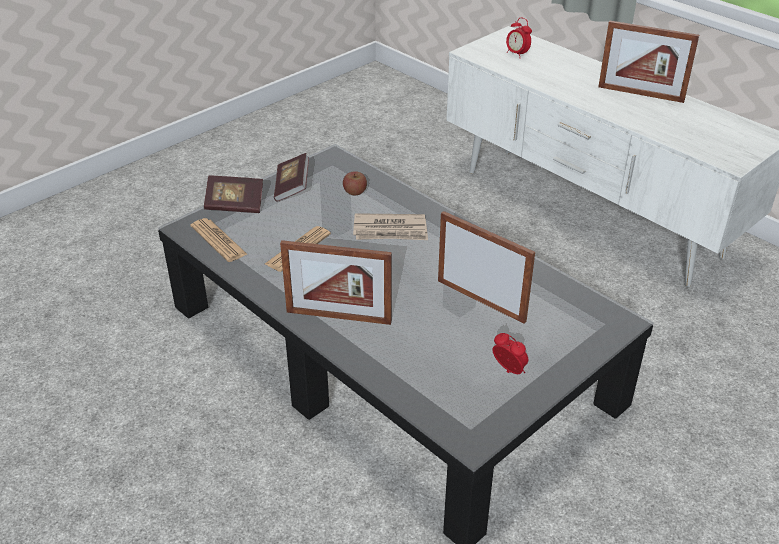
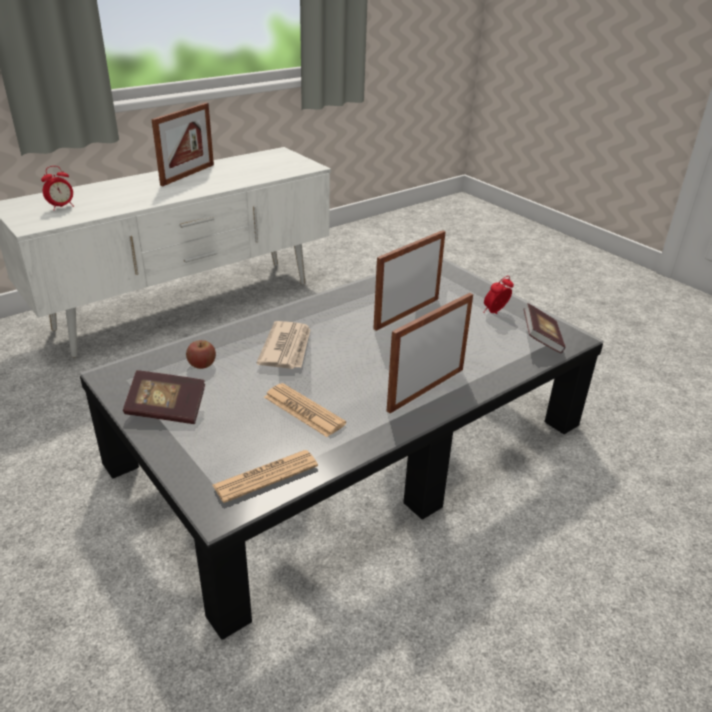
camera: 85 degrees left, 5 degrees down
book [204,176,263,213] -> book moved to [524,303,566,353]
picture frame [280,240,392,325] -> picture frame turned 150 degrees counterclockwise [387,293,473,413]

